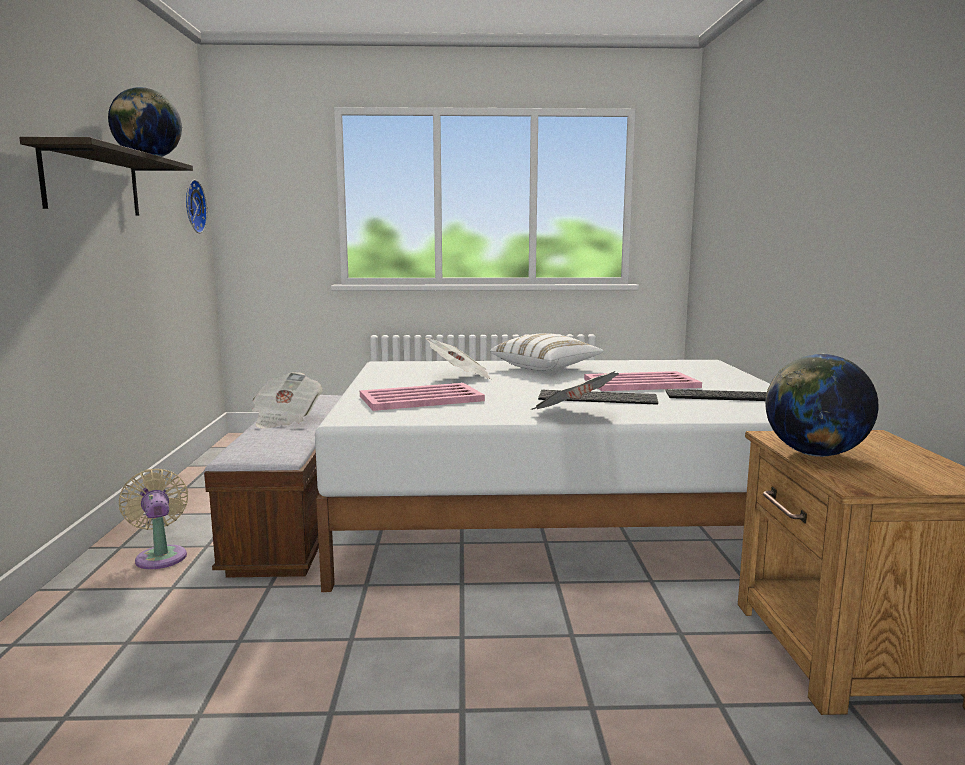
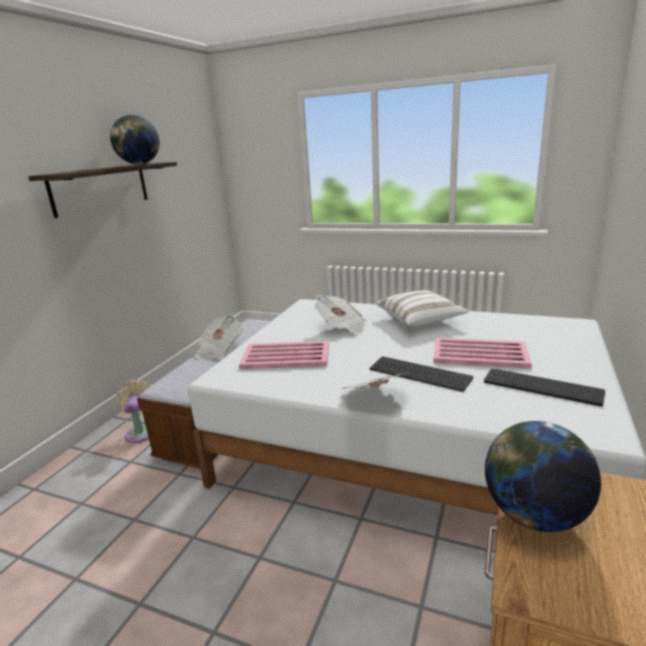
camera: 25 degrees right, 10 degrees up
wall clock [186,180,207,233] -> none

